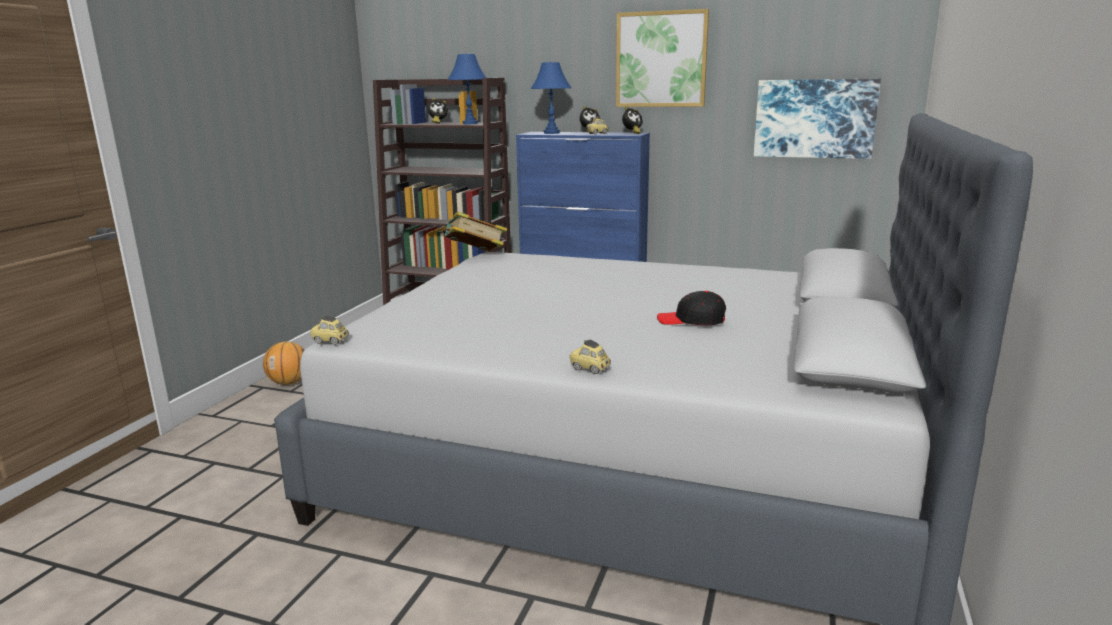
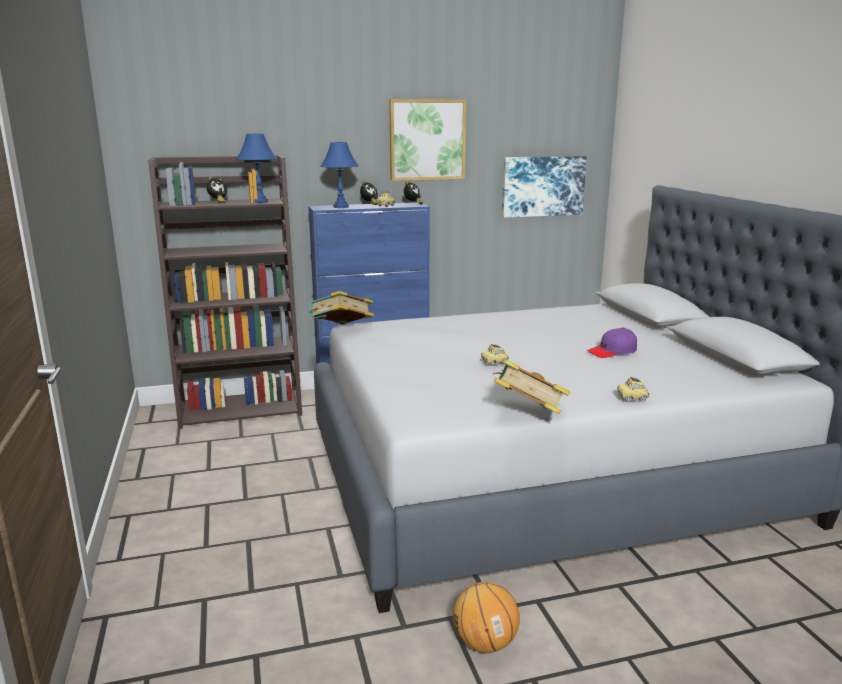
camera: 35 degrees left, 0 degrees up
basketball [263,342,305,385] -> basketball moved to [453,582,520,653]
toy car [310,315,349,345] -> toy car moved to [481,344,509,366]
black cap [657,291,726,325] -> purple cap [587,328,637,358]
none -> book [493,359,570,414]

